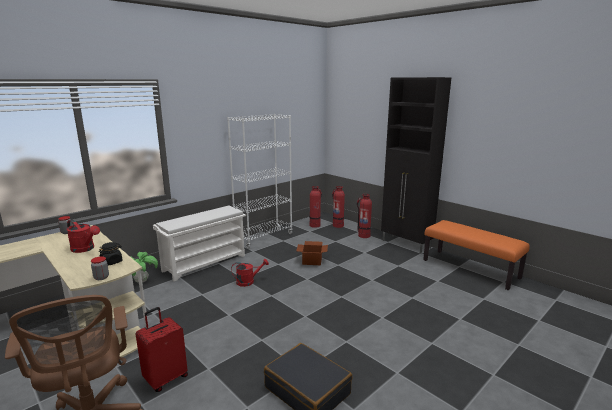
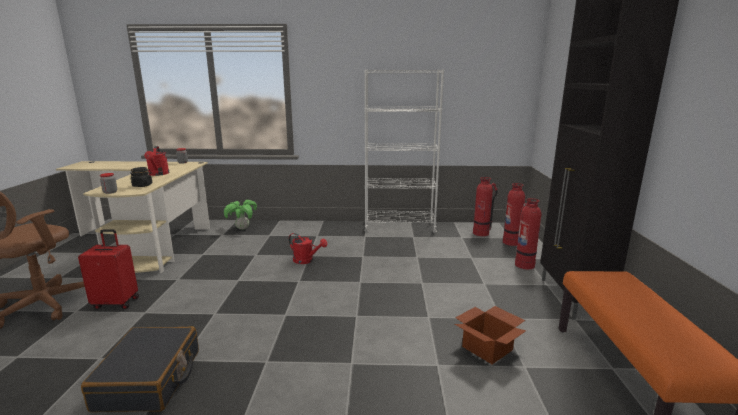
camera: 45 degrees right, 0 degrees up
white shoe rack [153,206,246,281] -> none
cardboard box [296,241,328,265] -> cardboard box moved to [455,306,526,364]

